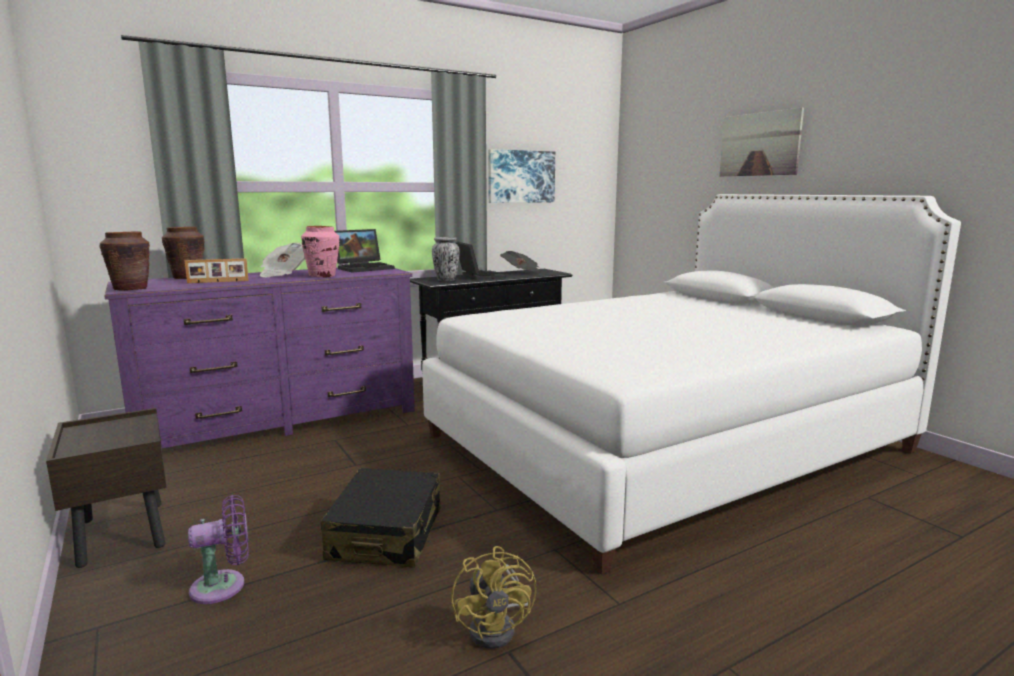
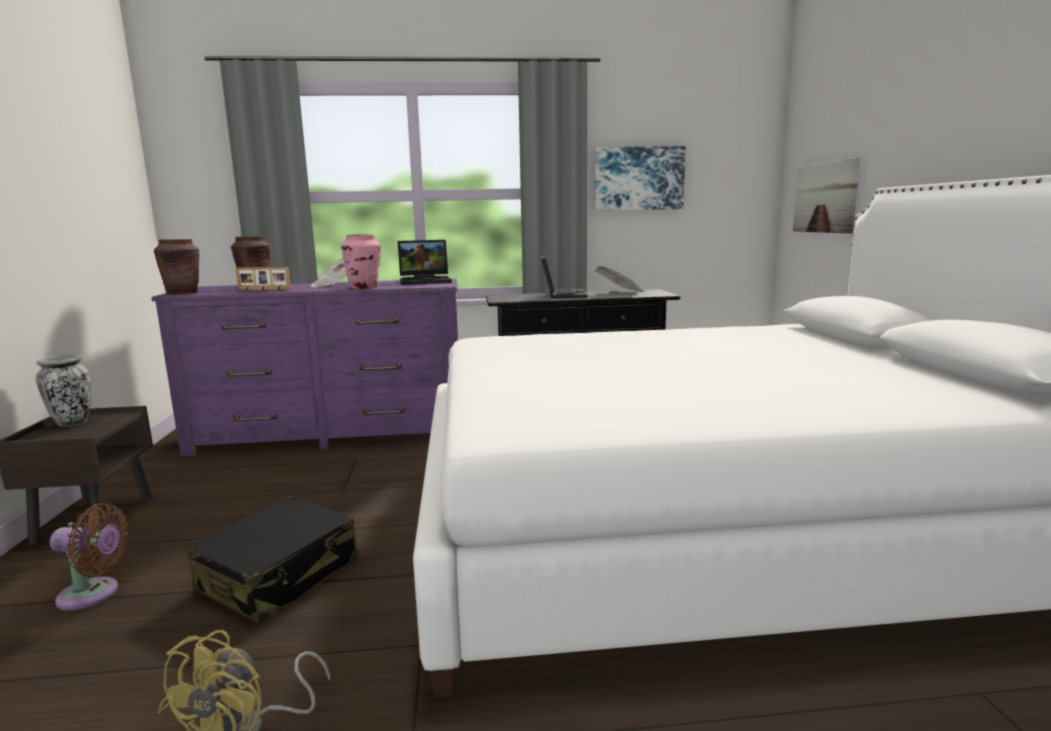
camera: 25 degrees right, 0 degrees up
purple fan [188,495,249,604] -> brown fan [50,503,128,611]
vase [432,237,460,281] -> vase moved to [36,355,91,427]
picture [719,108,804,176] -> picture moved to [793,158,860,233]

